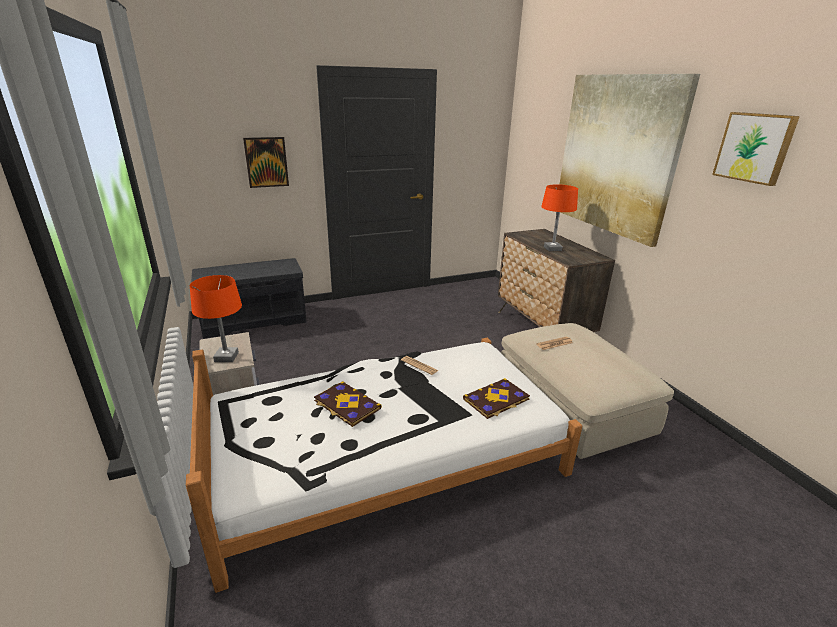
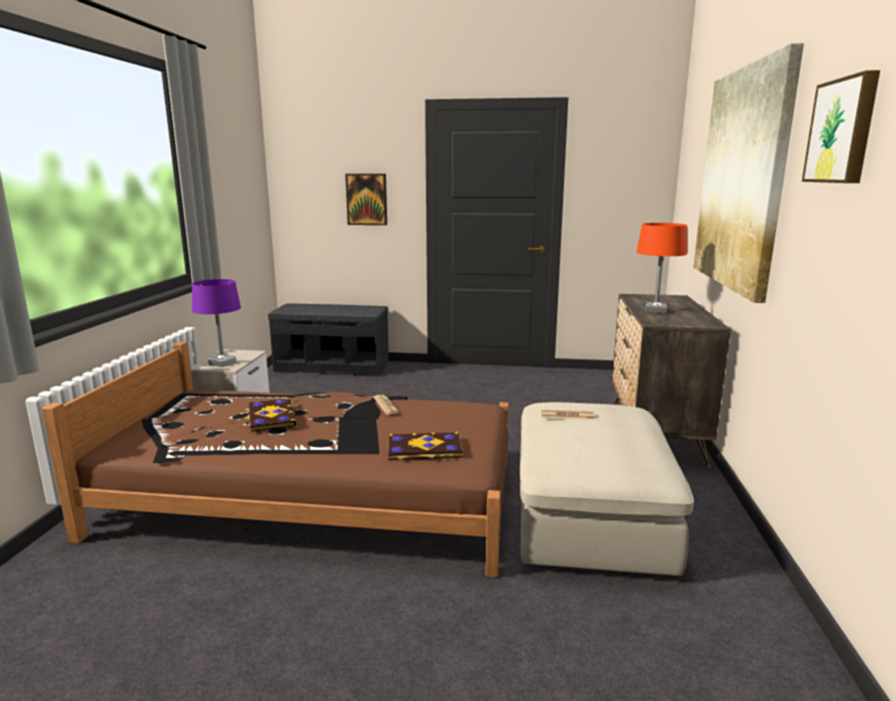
camera: 30 degrees right, 10 degrees down
white bed [186,338,582,593] -> brown bed [42,342,509,577]
orange table lamp [190,275,242,362] -> purple table lamp [192,279,241,367]

